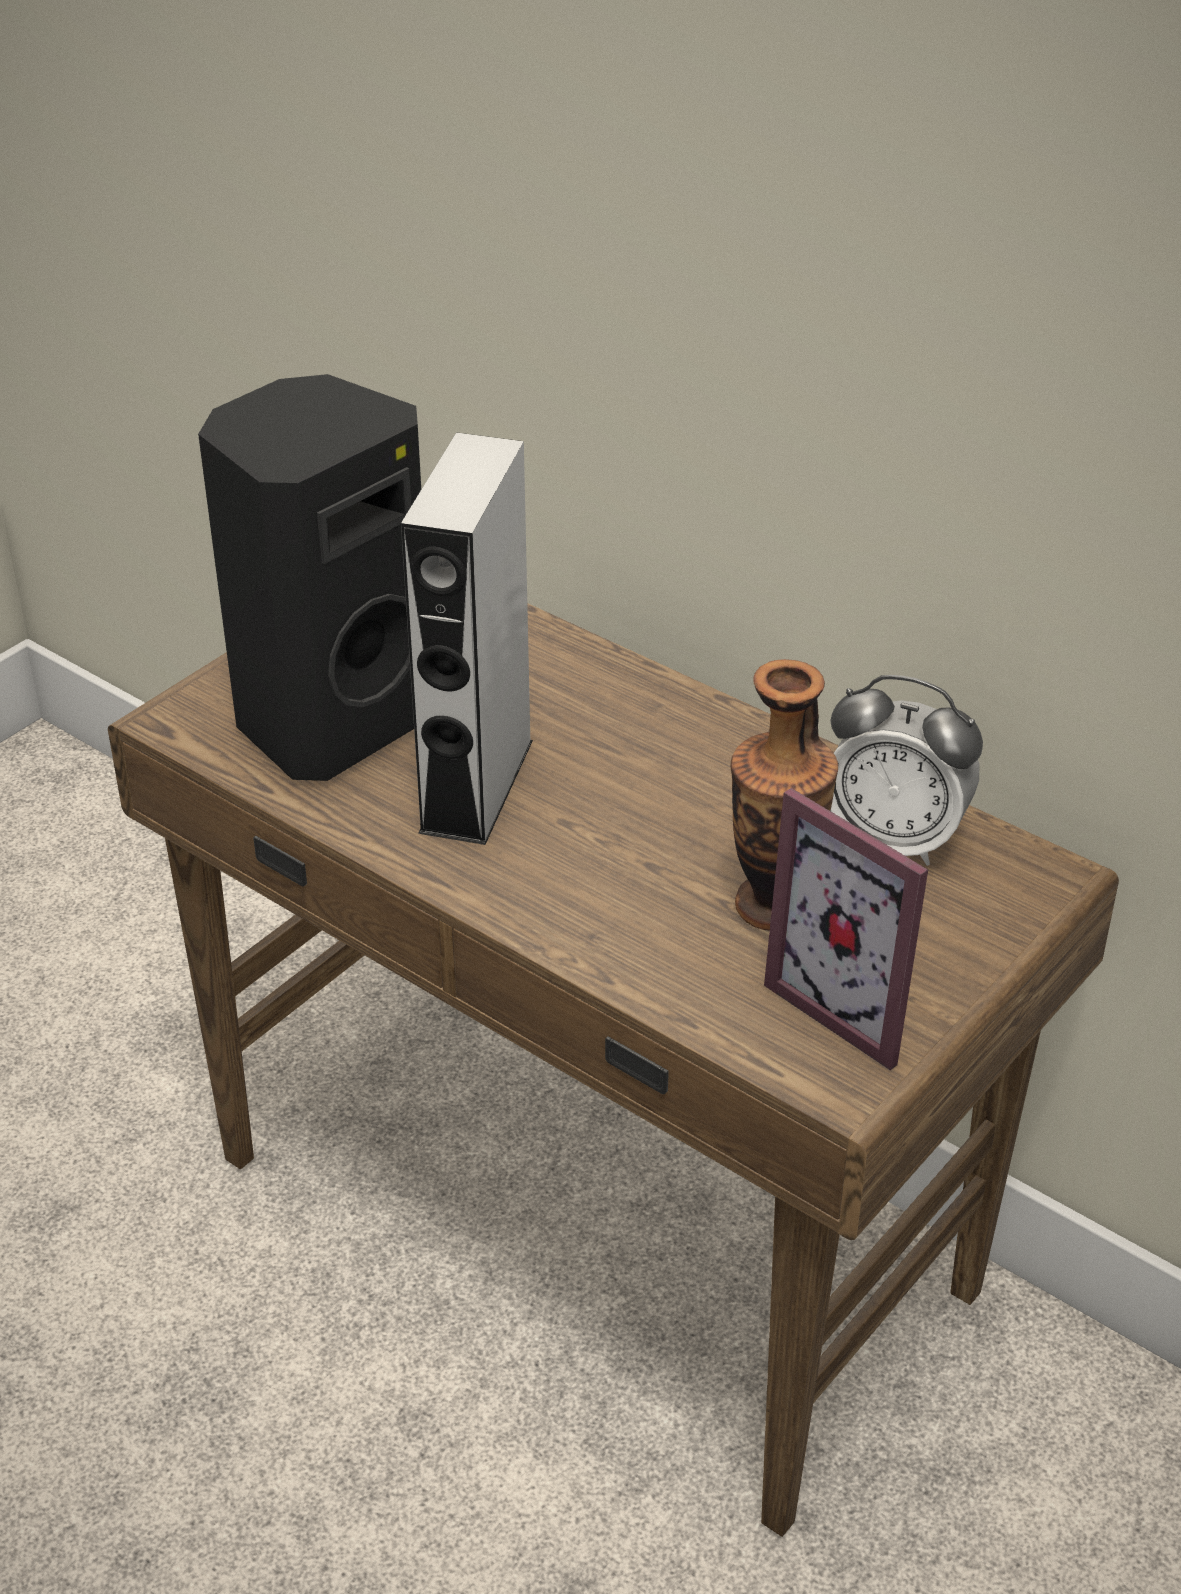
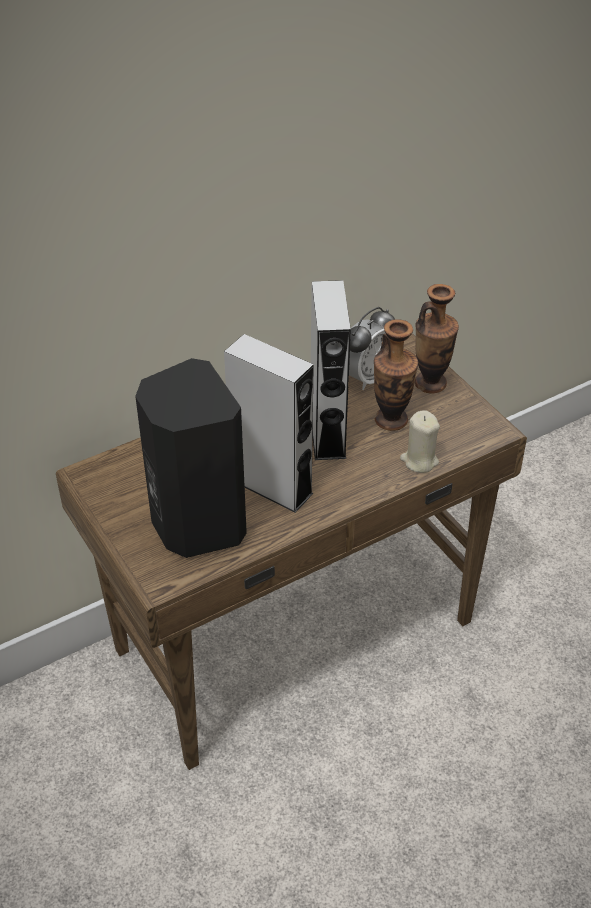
camera: 70 degrees left, 5 degrees up
picture frame [764,788,928,1070] -> none
none -> grey speaker [311,280,351,460]
none -> beige candle [400,410,440,473]
none -> vase [415,284,459,393]

